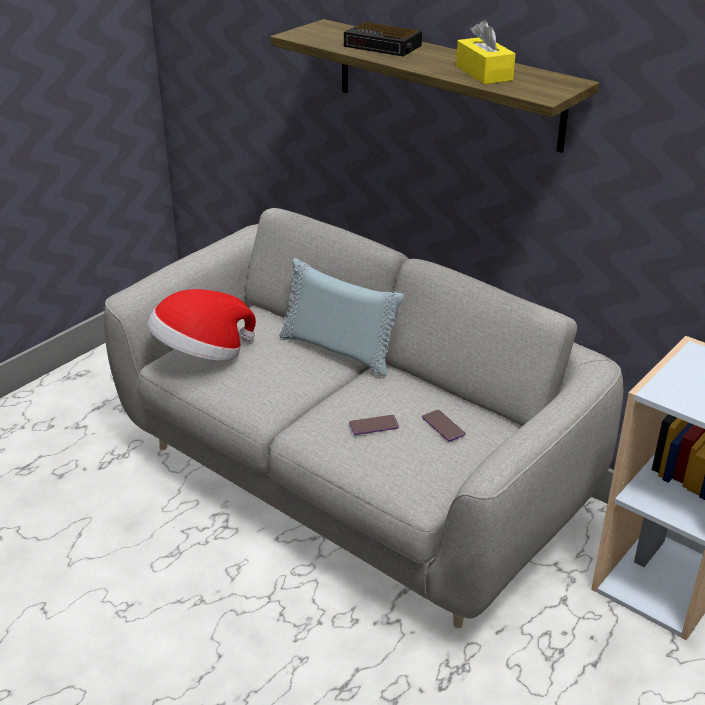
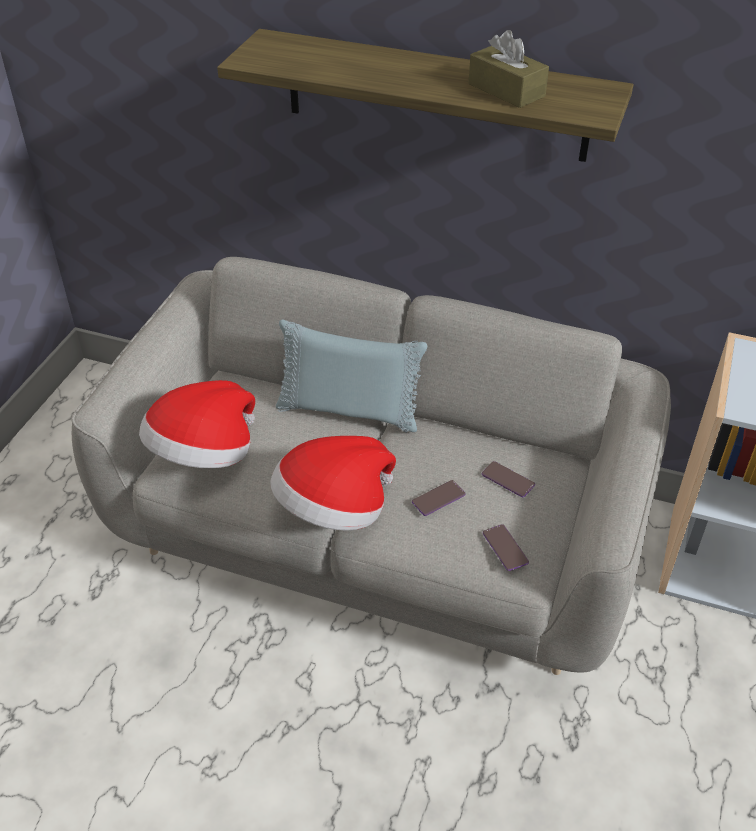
camera: 20 degrees left, 10 degrees up
alarm clock [344,22,422,56] -> none
yellow tissue box [456,20,516,84] -> brown tissue box [469,30,549,108]
none -> hat [270,436,396,531]
none -> phone [483,524,529,571]

